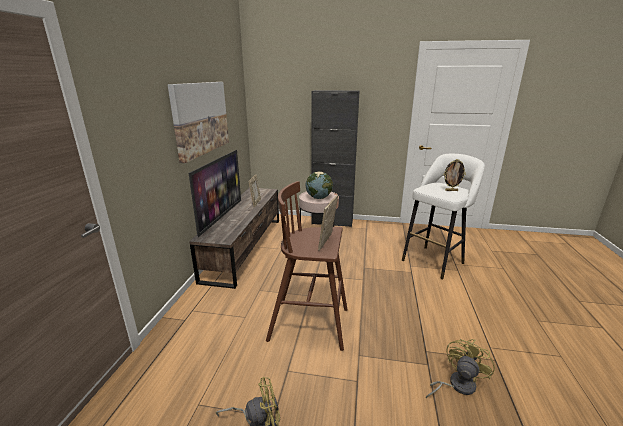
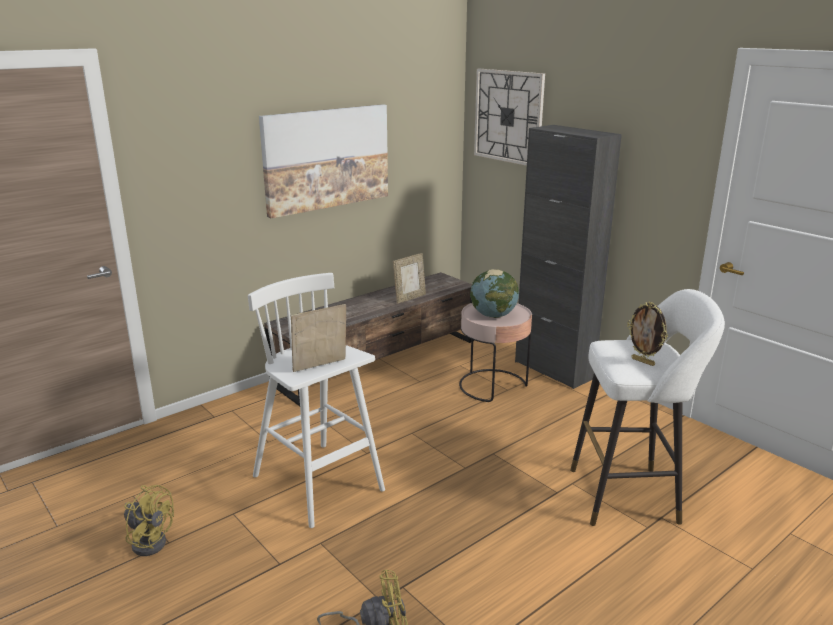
camera: 40 degrees right, 0 degrees up
television [189,150,241,237] -> none
brown stool [266,181,348,351] -> white stool [248,273,385,528]
none -> wall clock [474,69,545,166]

